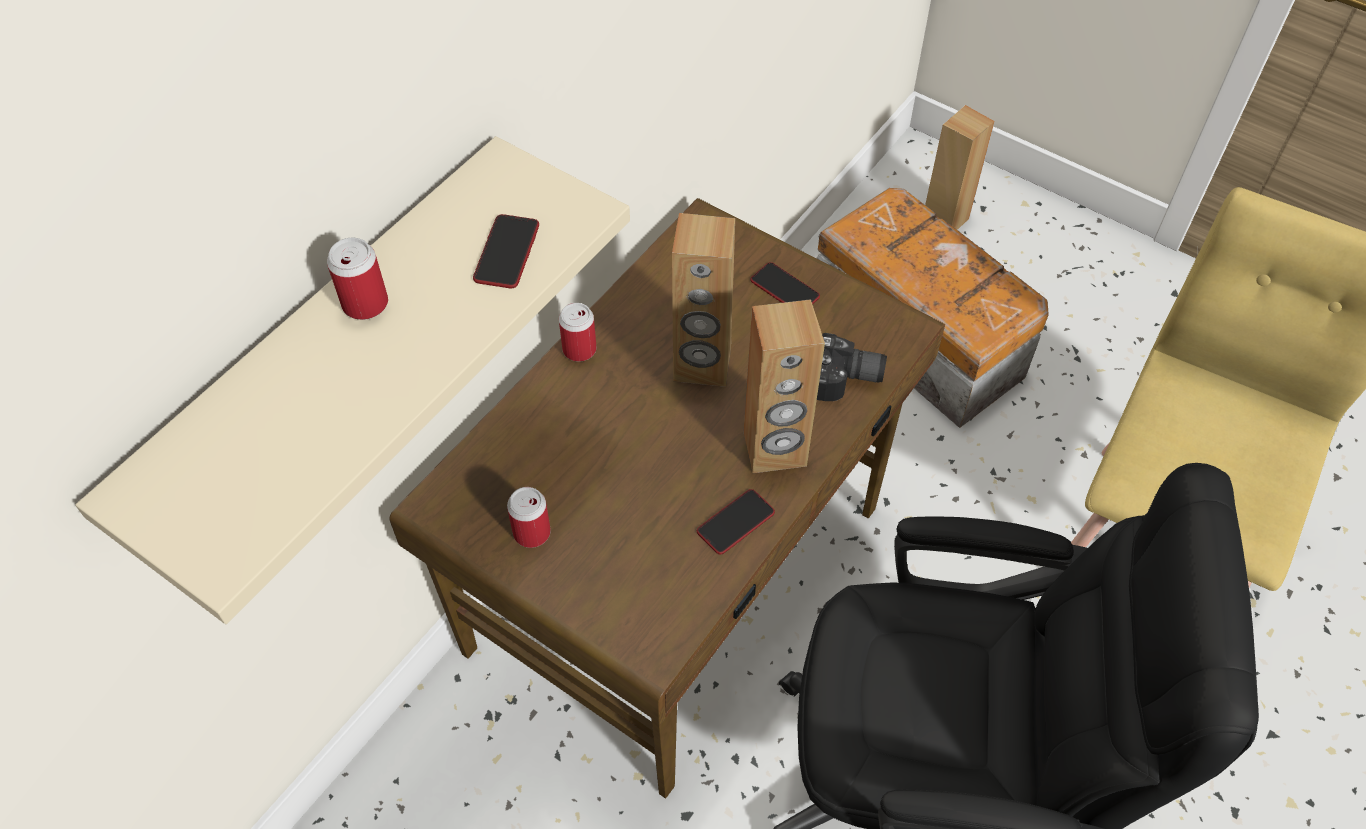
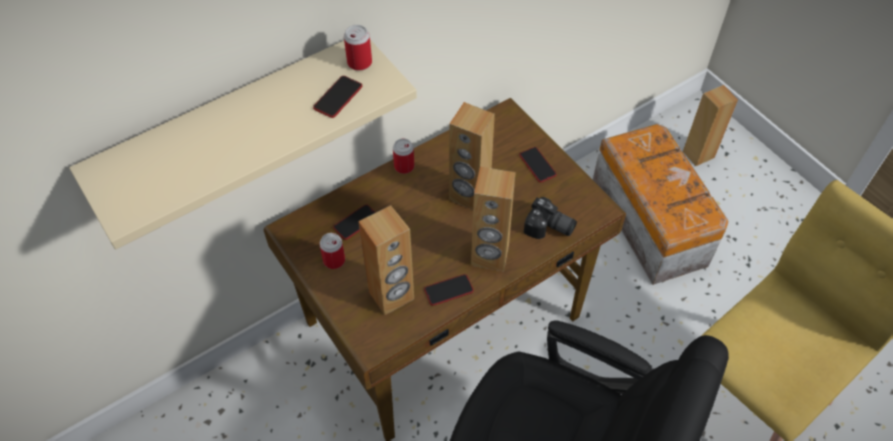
camera: 20 degrees right, 0 degrees up
can [327,238,388,320] -> can moved to [344,25,372,71]
none -> phone [333,204,376,240]
none -> brown speaker [358,205,414,315]

